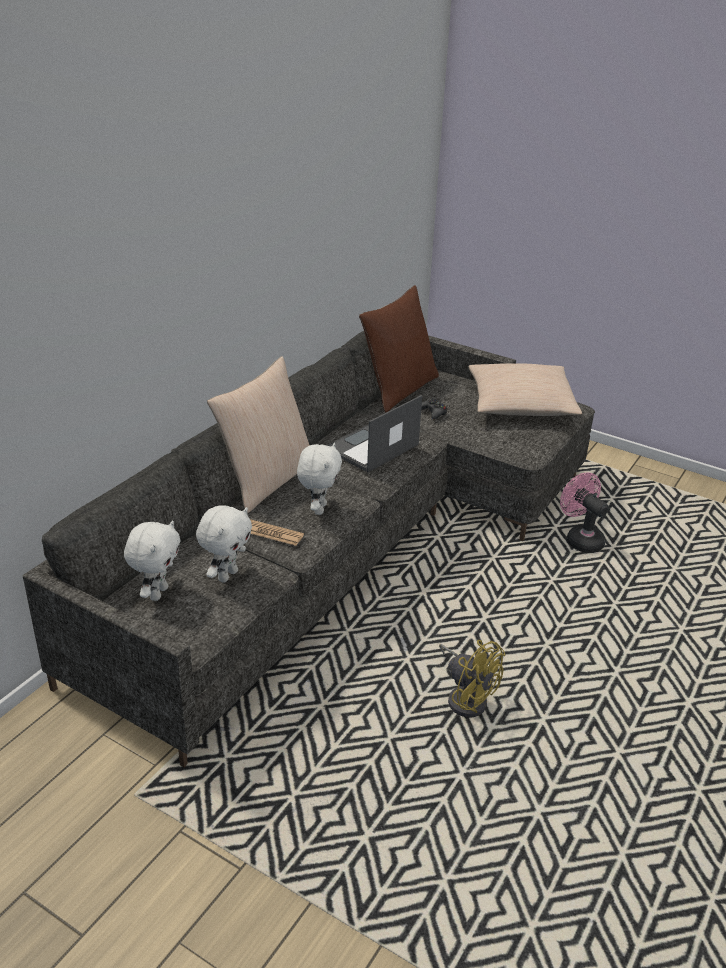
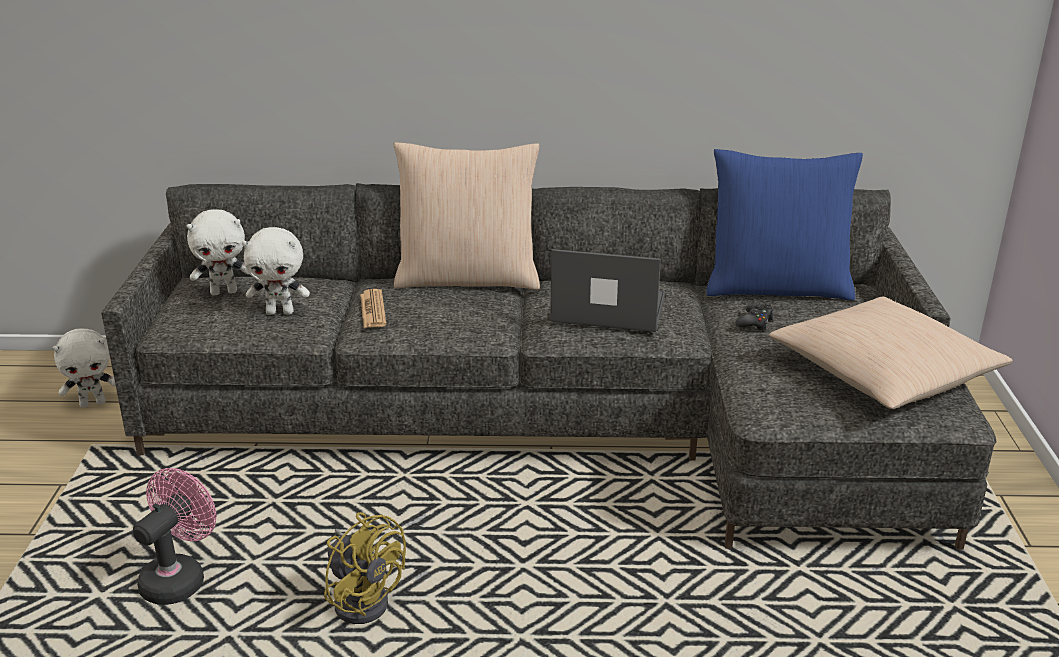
camera: 60 degrees right, 5 degrees down
white plush toy [297,443,342,515] -> white plush toy moved to [53,329,116,408]
brown pillow [359,285,439,412] -> blue pillow [706,149,863,301]
yellow fan [439,640,505,717] -> yellow fan turned 60 degrees counterclockwise [324,512,406,624]
pink fan [560,473,609,553] -> pink fan moved to [133,468,217,605]

